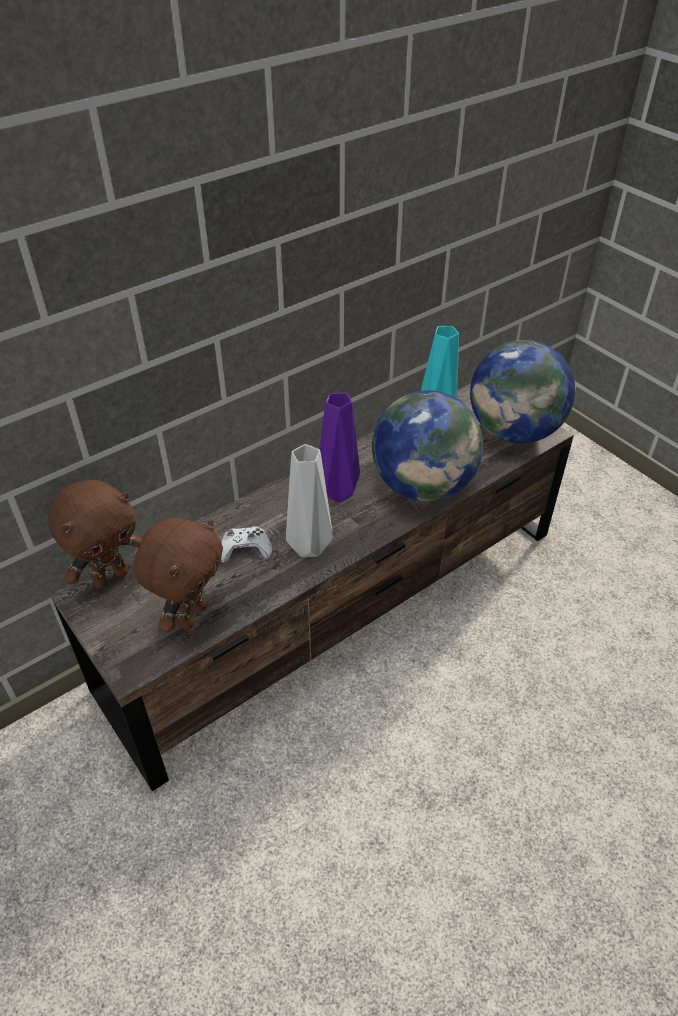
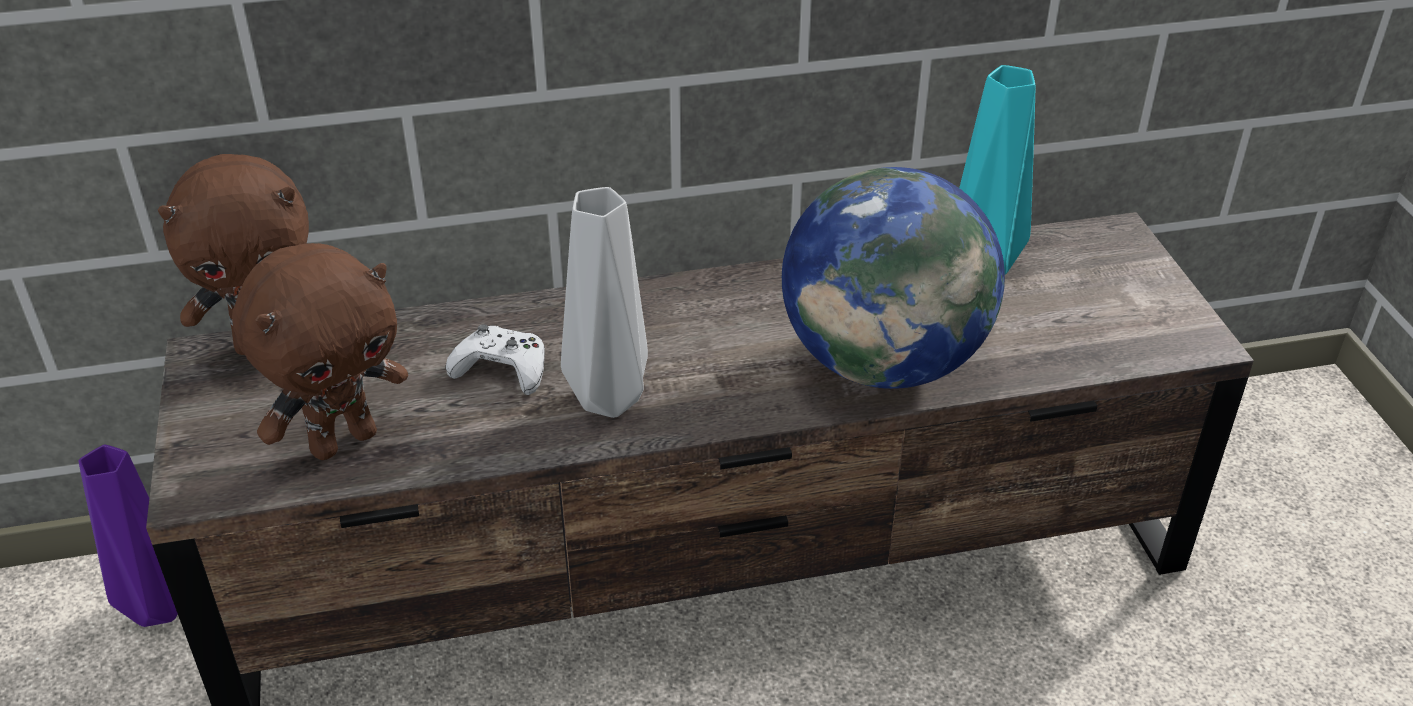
camera: 25 degrees right, 5 degrees down
purple vase [319,393,360,503] -> purple vase moved to [79,445,178,627]
globe [470,340,575,444] -> none

